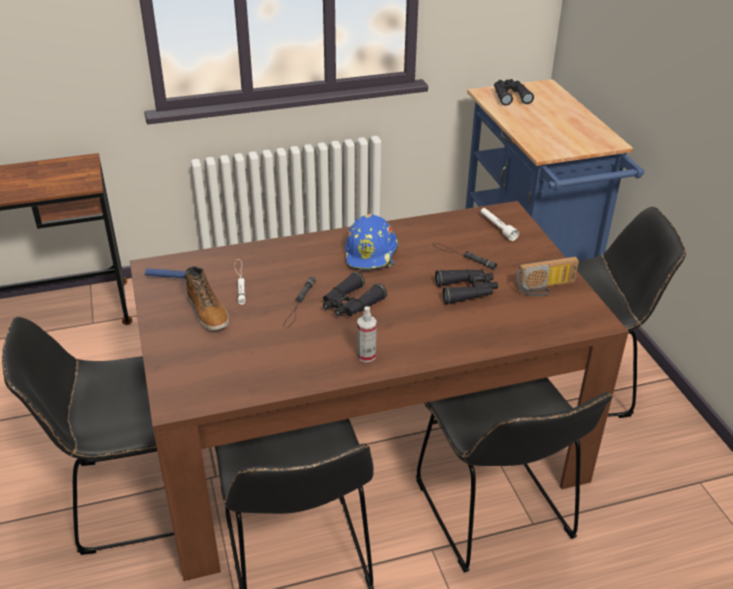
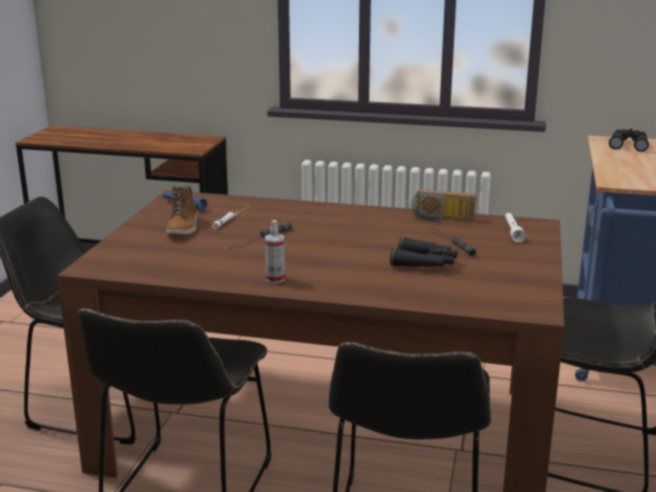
camera: 30 degrees right, 15 degrees down
black binoculars [323,272,387,316] -> none
blue hard hat [345,214,398,271] -> none
radio [516,256,579,296] -> radio moved to [412,189,476,222]

